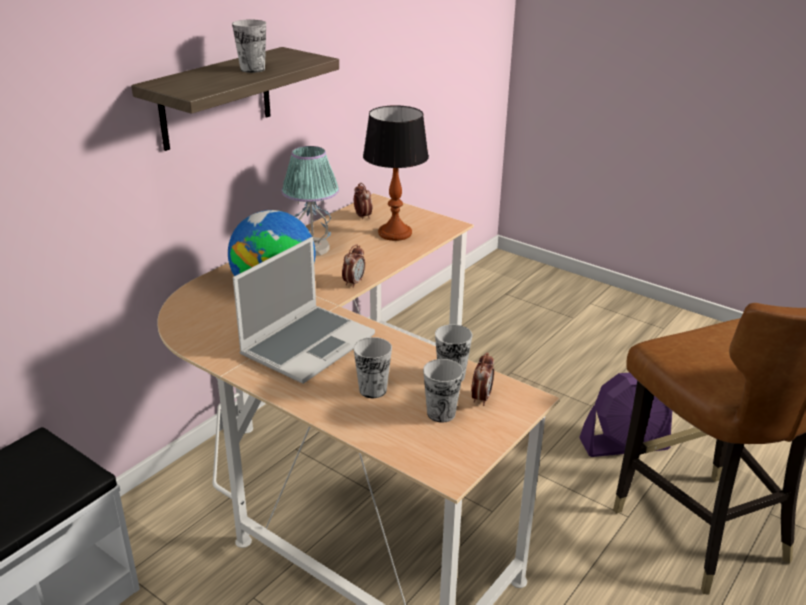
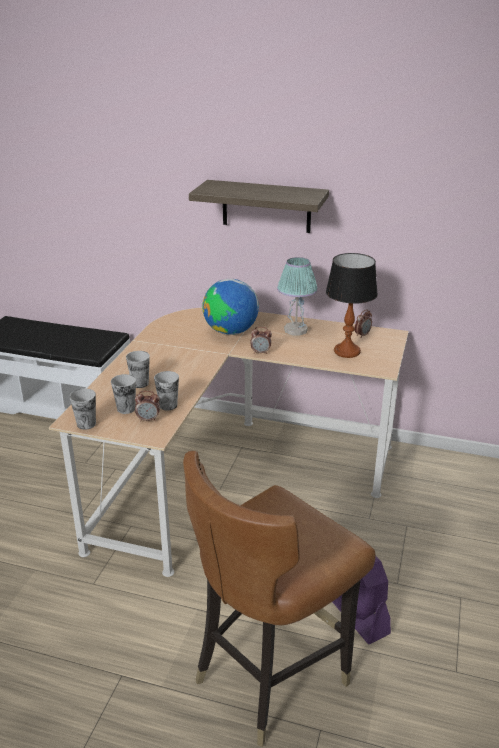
camera: 70 degrees right, 0 degrees up
cup [232,20,266,73] -> cup moved to [69,388,96,430]
laptop [233,237,375,384] -> none

